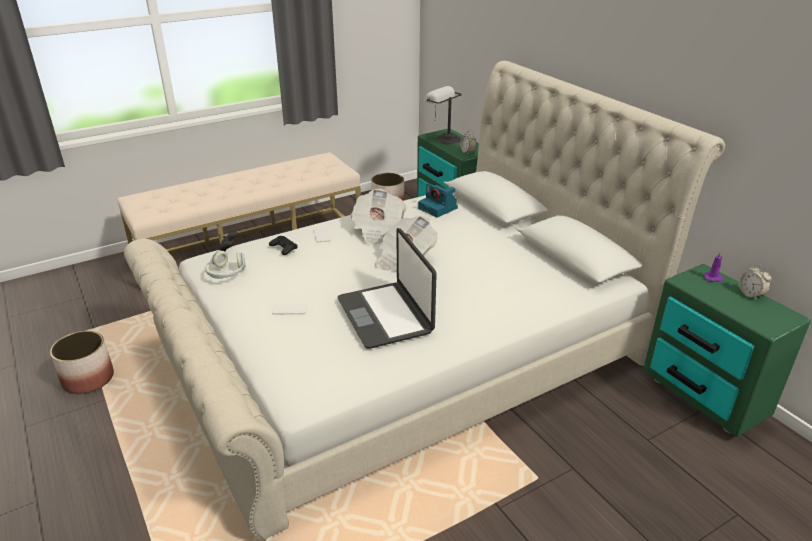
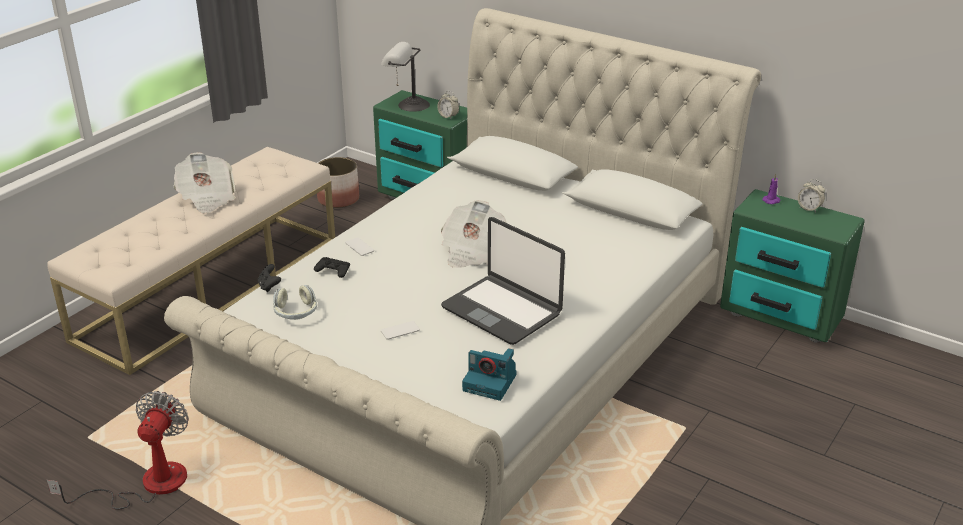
camera: 25 degrees left, 0 degrees up
planter [50,331,114,394] -> fan [47,391,189,510]
newspaper [351,189,406,245] -> newspaper moved to [174,152,235,213]
camera [418,183,458,218] -> camera moved to [462,348,517,401]

